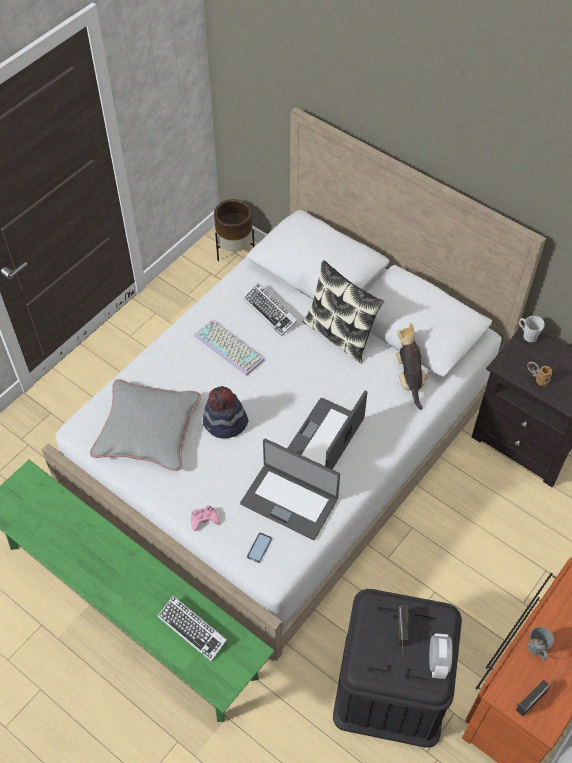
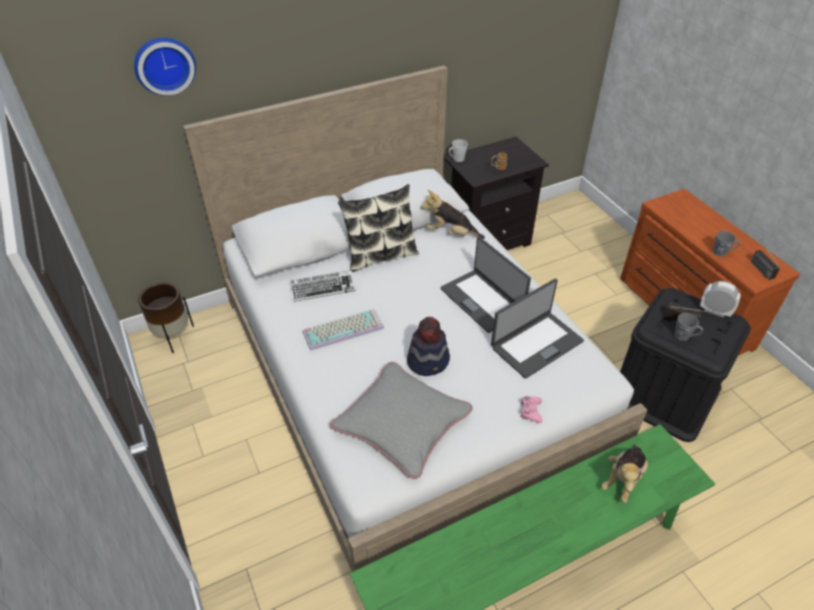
camera: 65 degrees left, 10 degrees down
keyboard [158,596,227,662] -> plush toy [601,445,648,503]
phone [247,532,272,563] -> none
none -> wall clock [134,37,196,96]
none -> grey mug [674,313,703,341]

